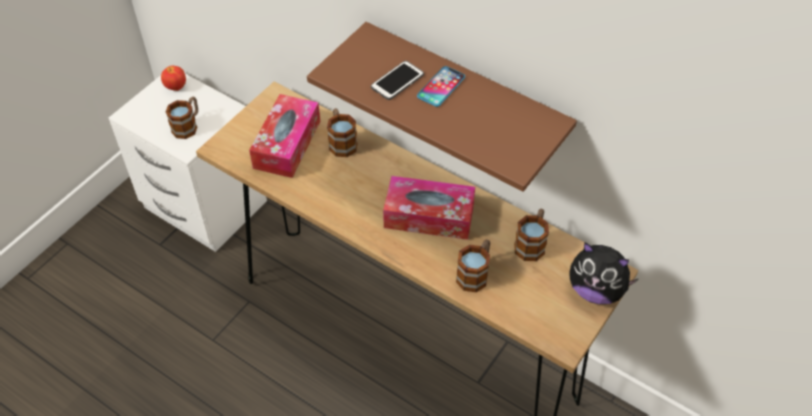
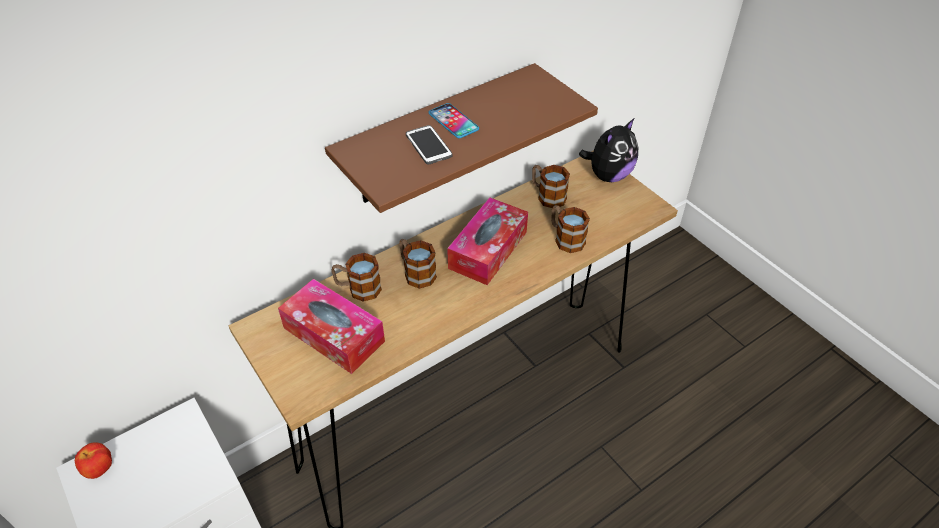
camera: 70 degrees left, 5 degrees down
mug [166,97,198,139] -> mug moved to [399,239,437,289]

